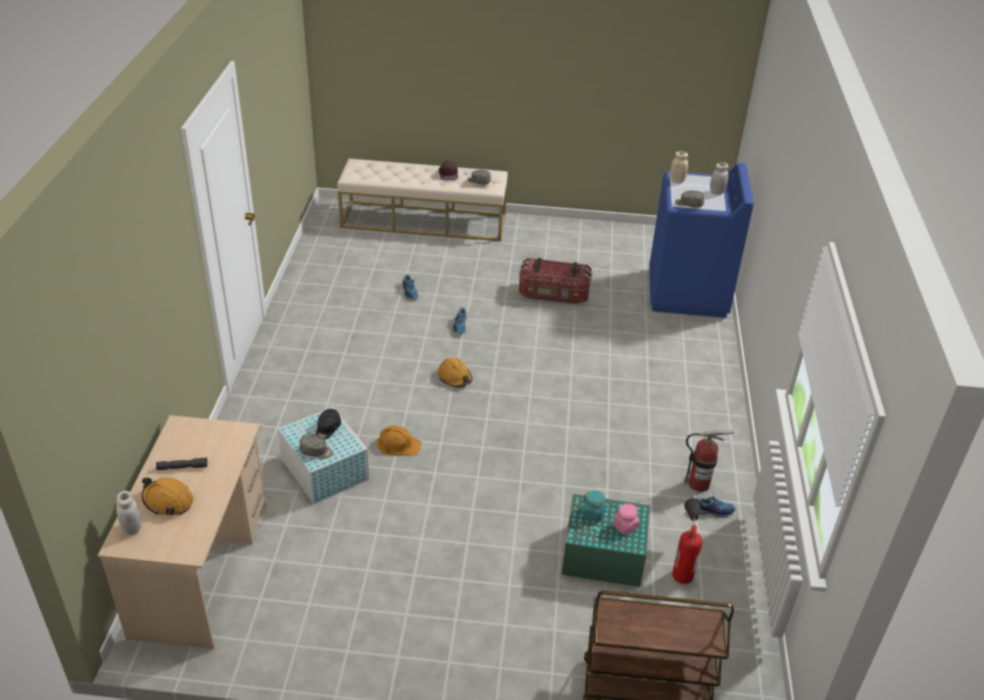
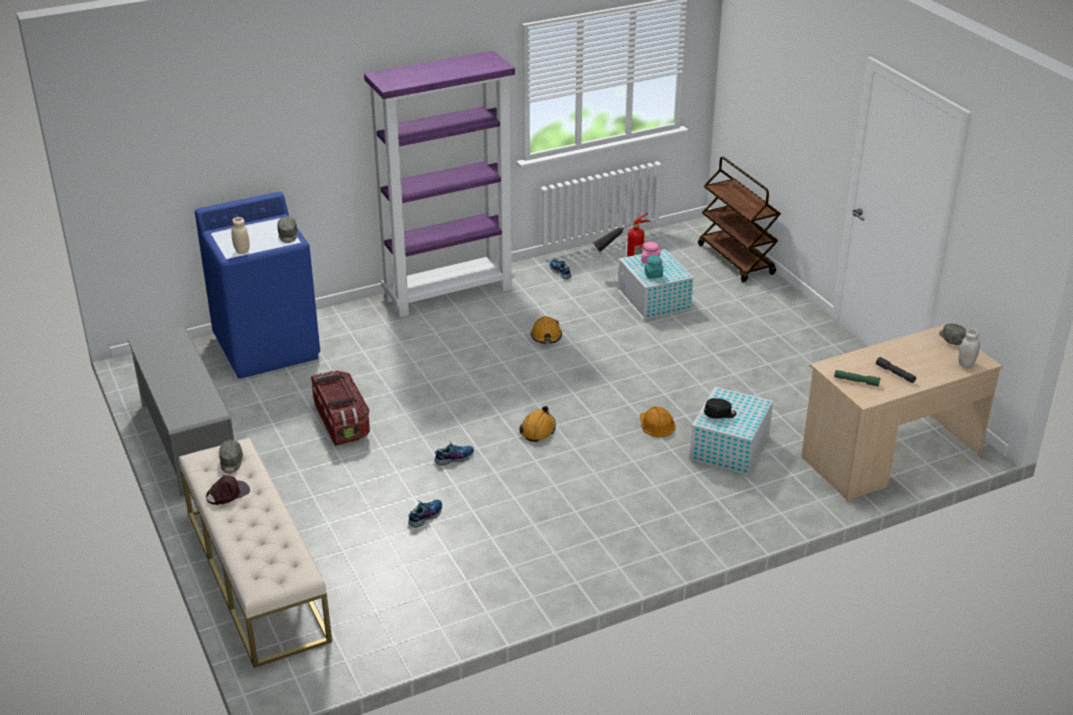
camera: 120 degrees left, 5 degrees down
orange hard hat [142,477,193,516] -> orange hard hat moved to [530,316,562,344]
grey cap [299,434,333,459] -> grey cap moved to [939,324,966,345]
green storage box [562,494,650,587] -> white storage box [618,249,693,320]
fire extinguisher [684,430,734,492] -> none
white jar [710,163,728,195] -> none
none -> grey shoe rack [128,326,234,496]
none -> purple bookcase [364,51,515,317]
none -> green flashlight [834,370,880,387]

